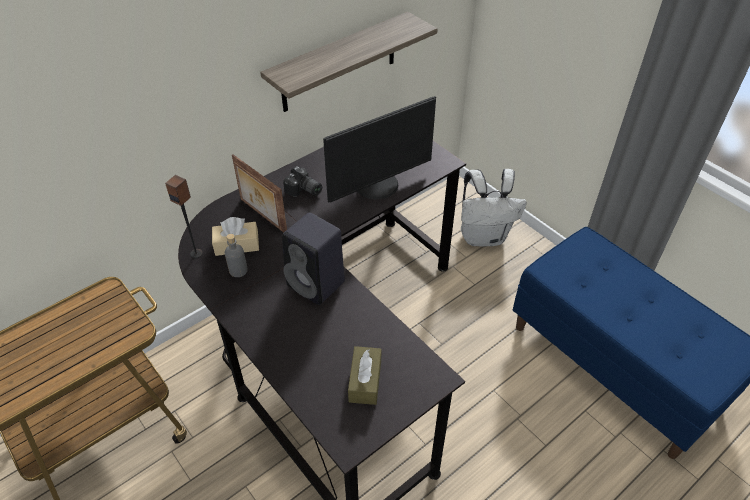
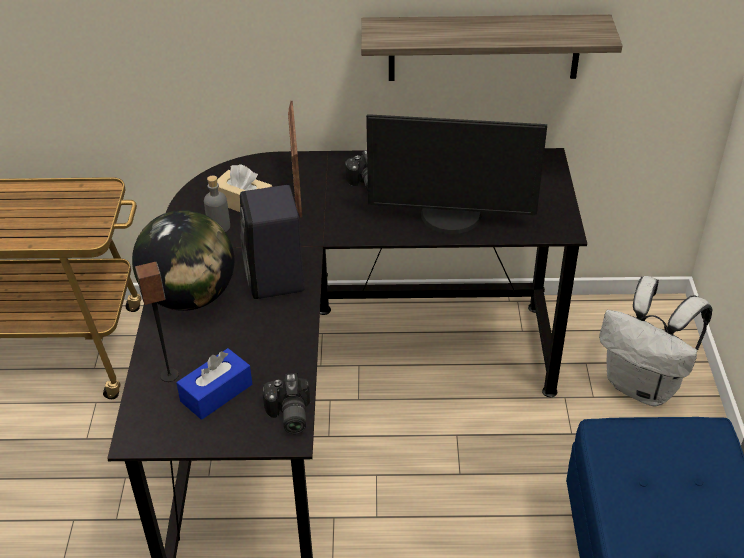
camera: 40 degrees right, 5 degrees down
speaker [165,175,203,258] -> speaker moved to [135,262,179,382]
brown tissue box [348,346,381,405] -> blue tissue box [176,348,252,420]
none -> globe [132,210,234,311]
none -> camera [262,373,310,434]

